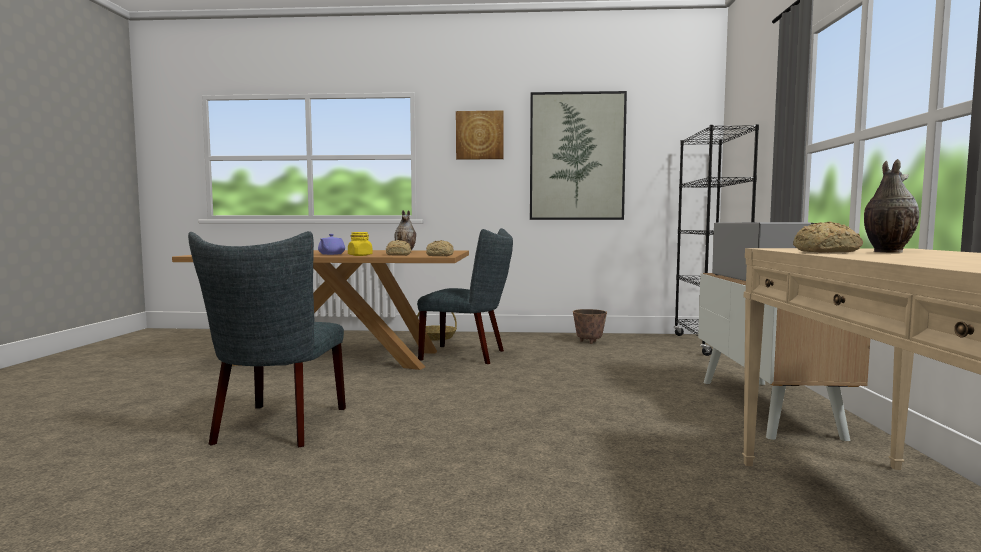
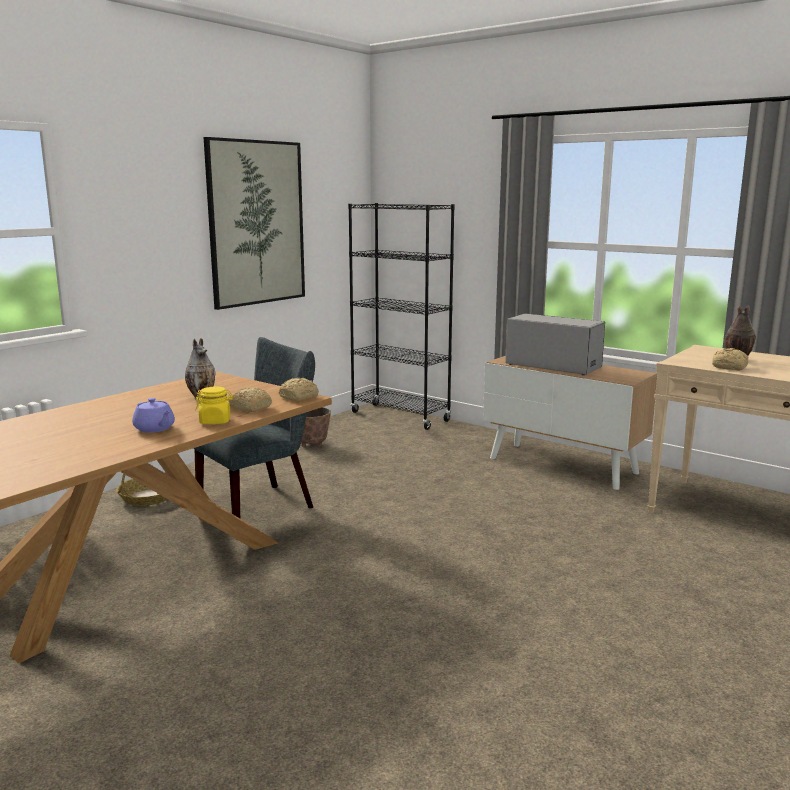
camera: 55 degrees left, 10 degrees up
grey chair [188,231,346,448] -> none
picture [456,111,503,160] -> none

